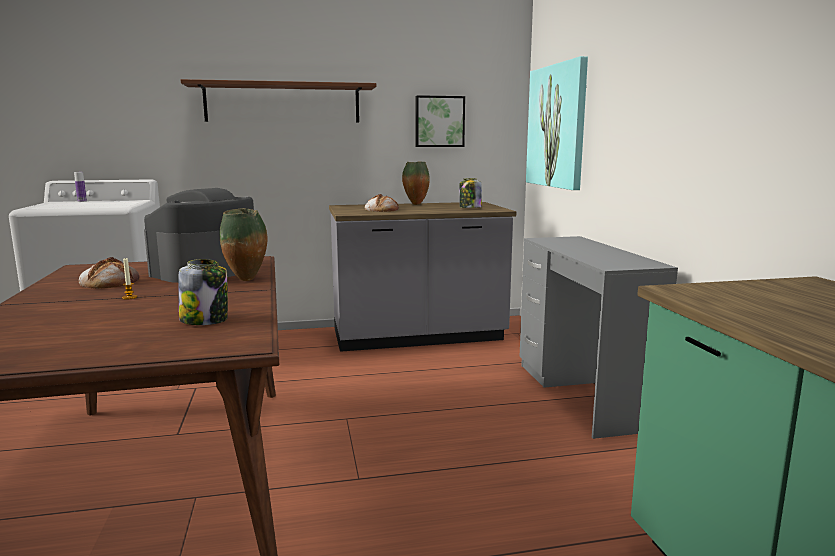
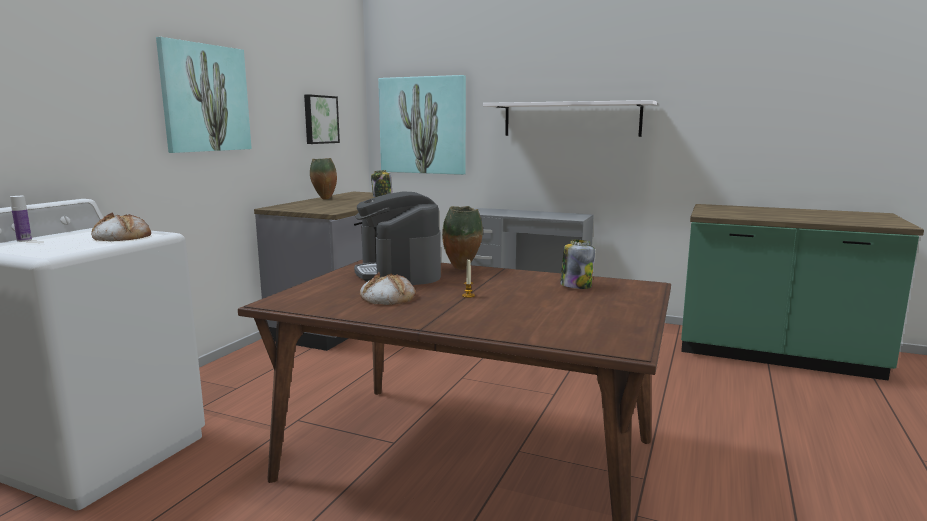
camera: 55 degrees left, 0 degrees up
brown shelf [180,79,377,123] -> picture [156,37,252,153]
bread [365,194,399,212] -> bread moved to [91,213,151,241]
none -> white shelf [483,100,657,137]

